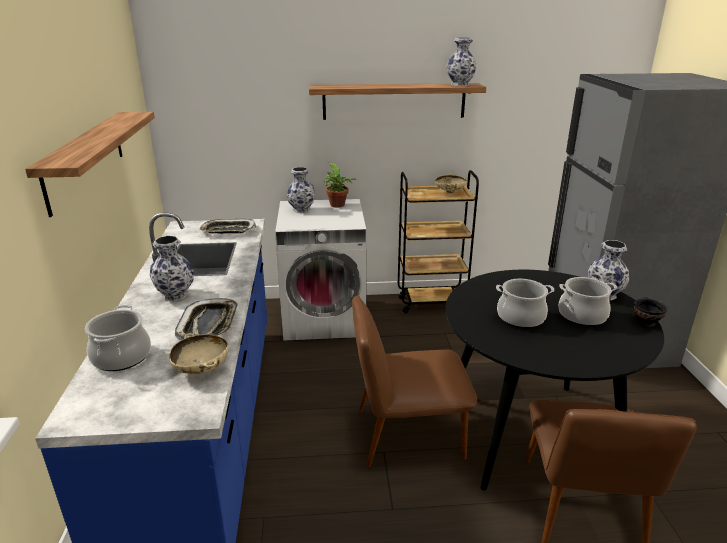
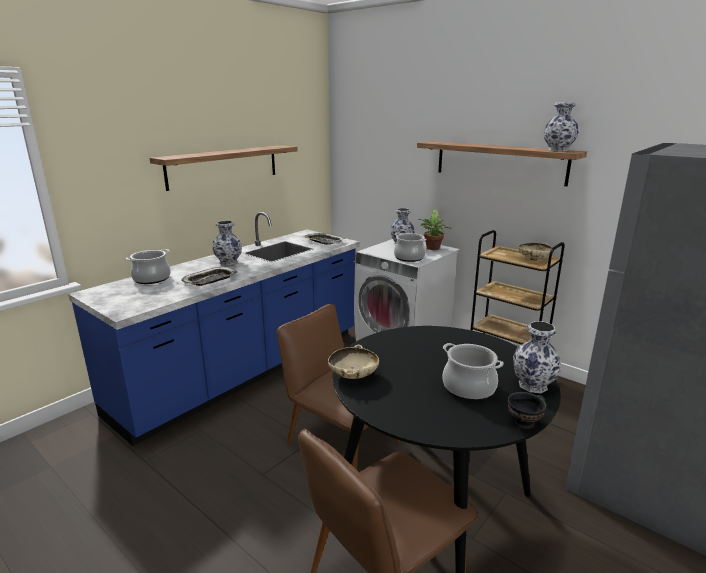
camera: 45 degrees right, 5 degrees down
beige bowl [169,333,229,374] -> beige bowl moved to [328,345,379,379]
cooking pot [496,279,554,328] -> cooking pot moved to [394,233,427,262]

